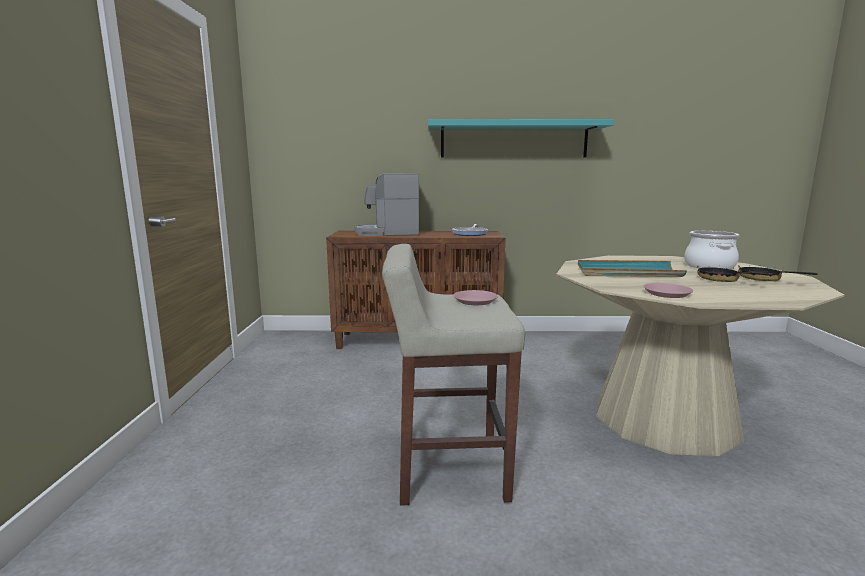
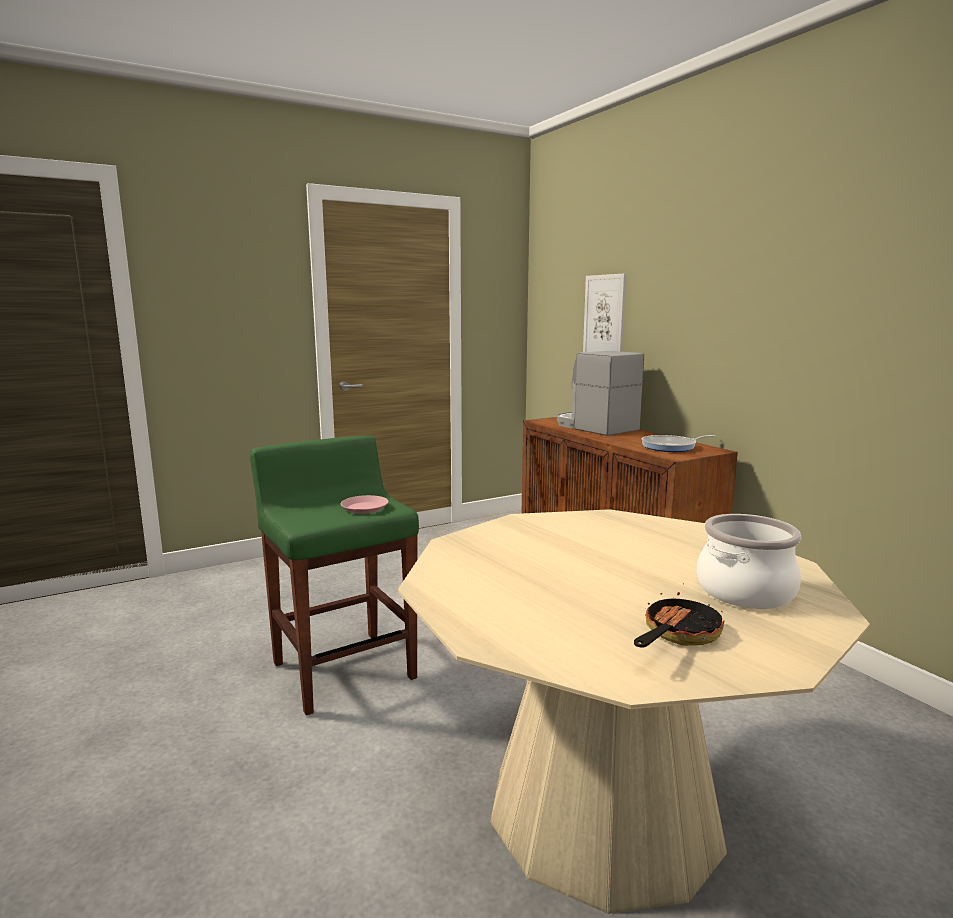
camera: 60 degrees right, 0 degrees up
beige stool [382,244,525,506] -> green stool [250,435,419,716]
turquoise shelf [428,119,614,158] -> none
turquoise tray [578,260,687,277] -> none
pink plate [644,283,693,298] -> none
frying pan [697,260,772,282] -> none
none -> picture [583,273,626,352]

